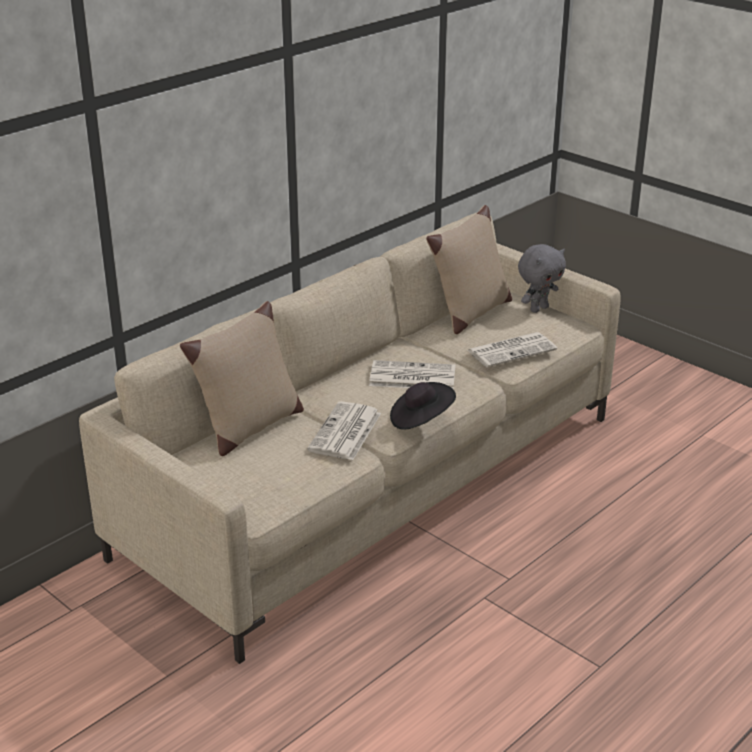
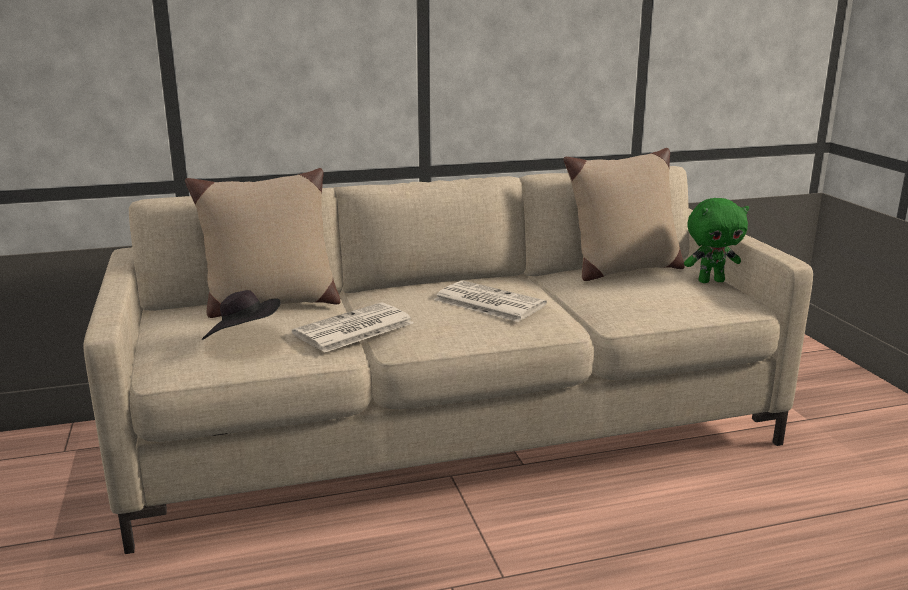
camera: 30 degrees right, 10 degrees down
black hat [390,382,456,430] -> black hat moved to [202,290,281,340]
newspaper [467,332,557,367] -> none
grey plush toy [518,244,566,313] -> green plush toy [684,198,749,283]

